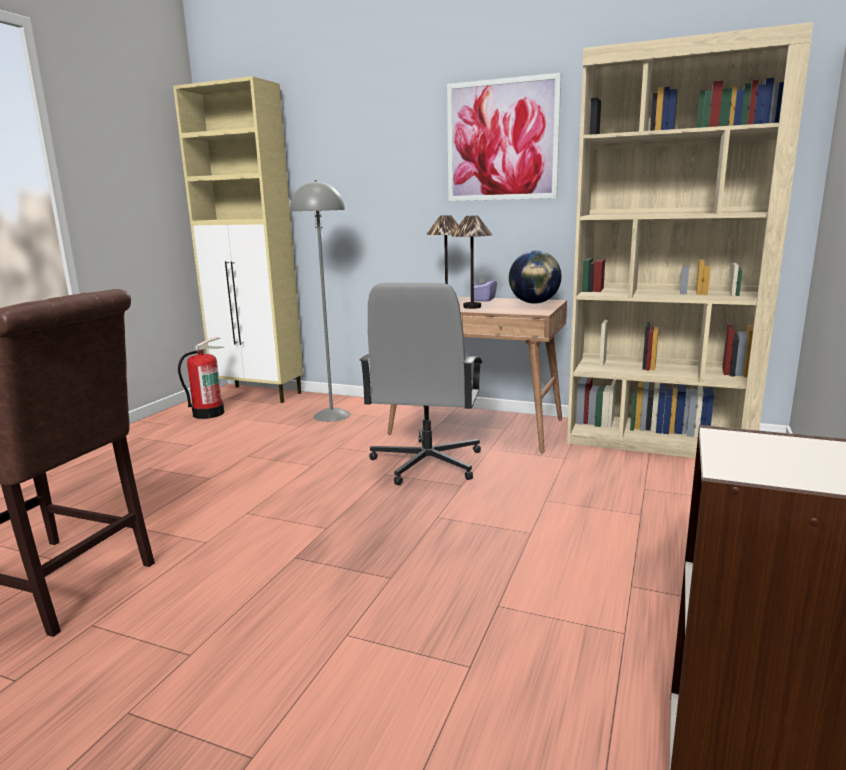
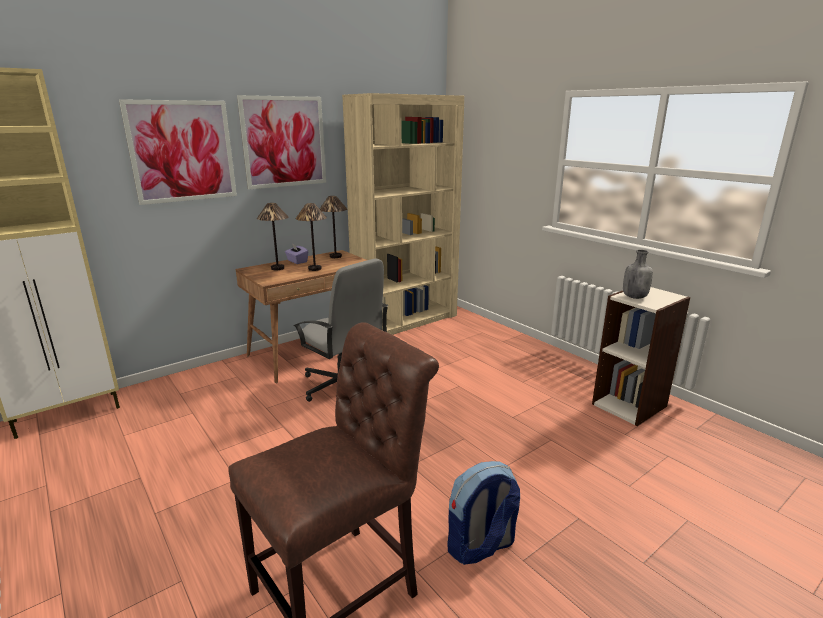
camera: 60 degrees left, 5 degrees up
fire extinguisher [178,337,224,419] -> none
grey floor lamp [290,180,350,422] -> none
globe [509,250,562,304] -> table lamp [320,196,347,258]
none -> picture [119,99,237,205]
none -> backpack [447,461,520,565]
none -> grey bottle [623,250,653,299]

